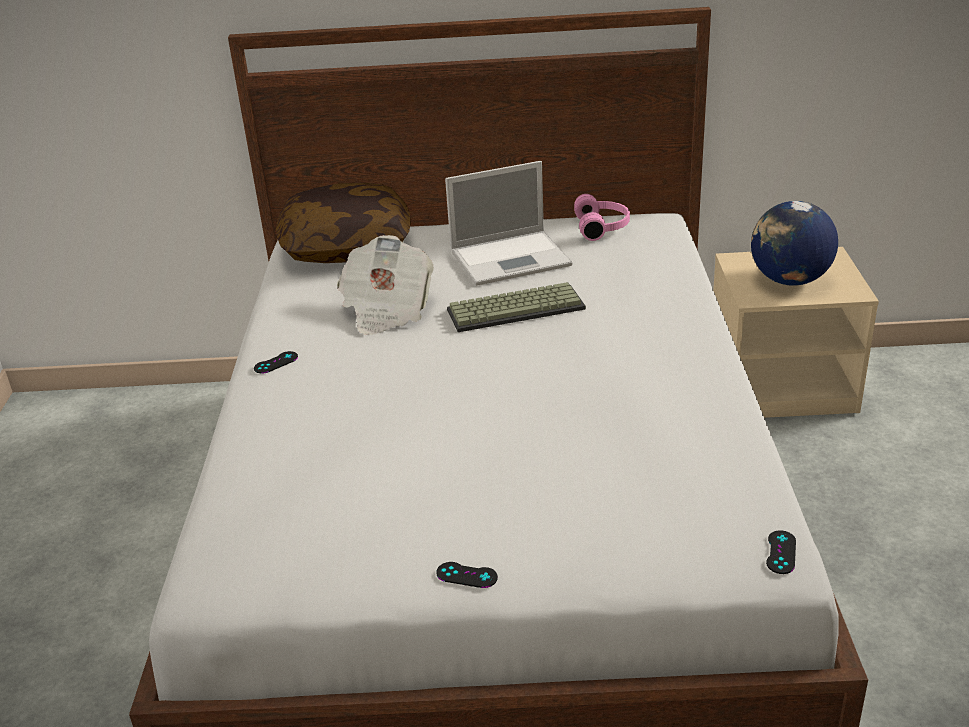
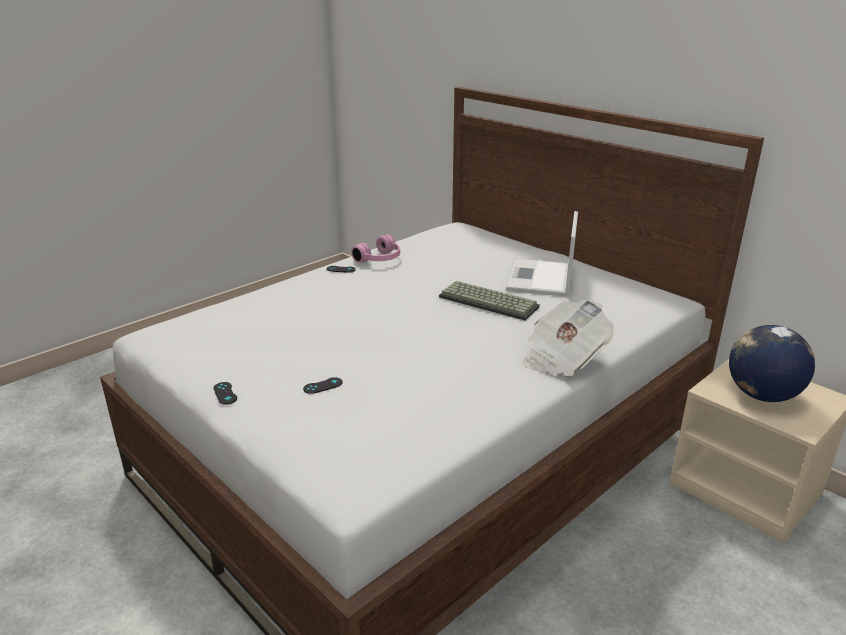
camera: 45 degrees right, 5 degrees down
pillow [276,183,411,263] -> none
newspaper [337,235,434,335] -> newspaper moved to [523,300,614,376]
laptop [445,161,573,286] -> laptop turned 75 degrees clockwise [506,211,578,296]
pink headphones [574,194,630,241] -> pink headphones moved to [351,235,400,263]
black game controller [766,530,796,574] -> black game controller moved to [303,377,342,394]

